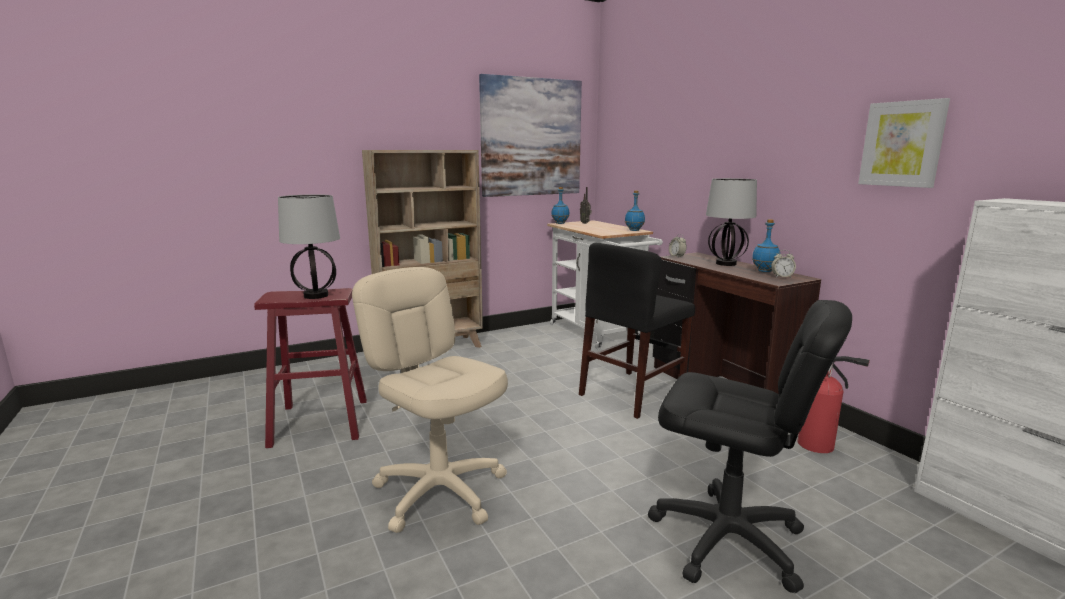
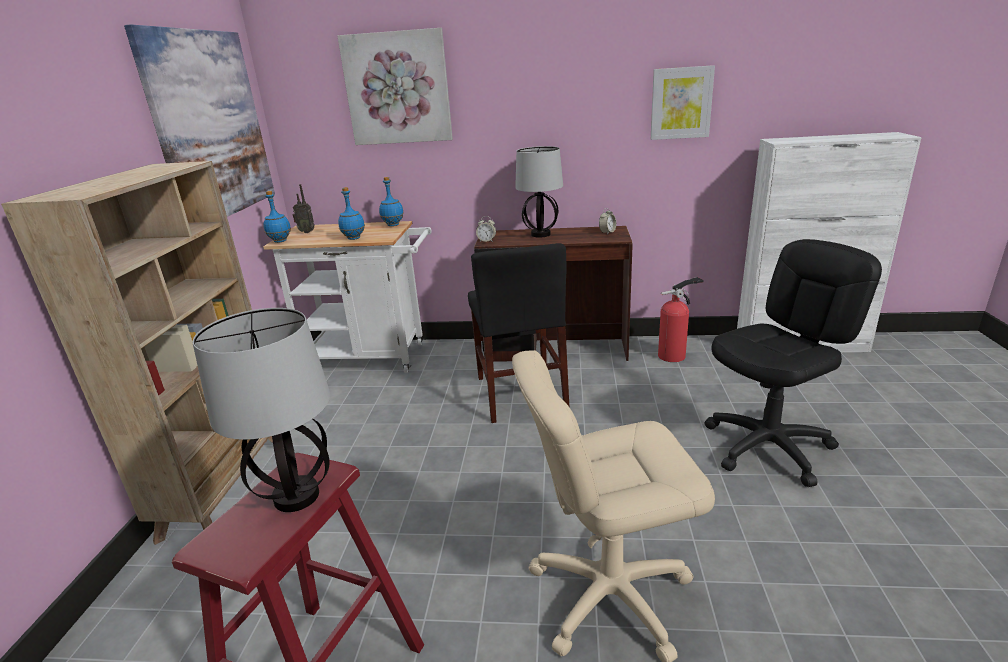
camera: 55 degrees left, 10 degrees up
blue bottle [752,219,780,272] -> blue bottle moved to [338,187,365,240]
none -> picture [337,28,453,145]

